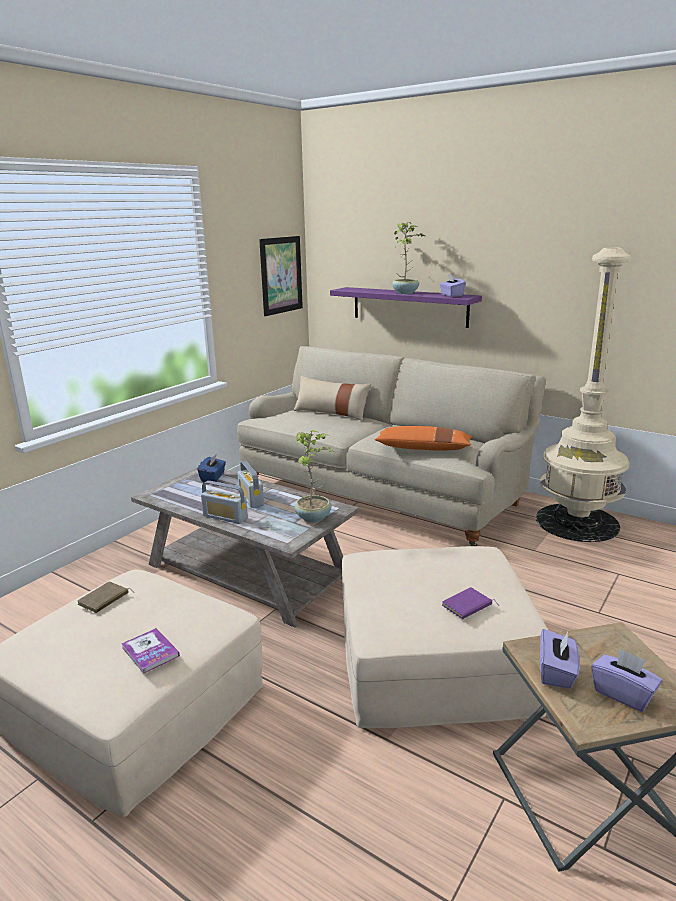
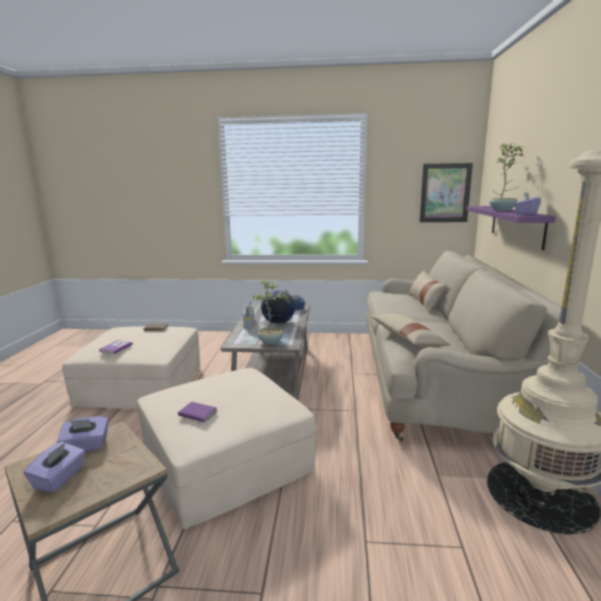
camera: 60 degrees right, 5 degrees down
radio [237,461,264,508] -> globe [261,290,295,324]
orange pillow [375,426,472,451] -> beige pillow [371,314,451,348]

